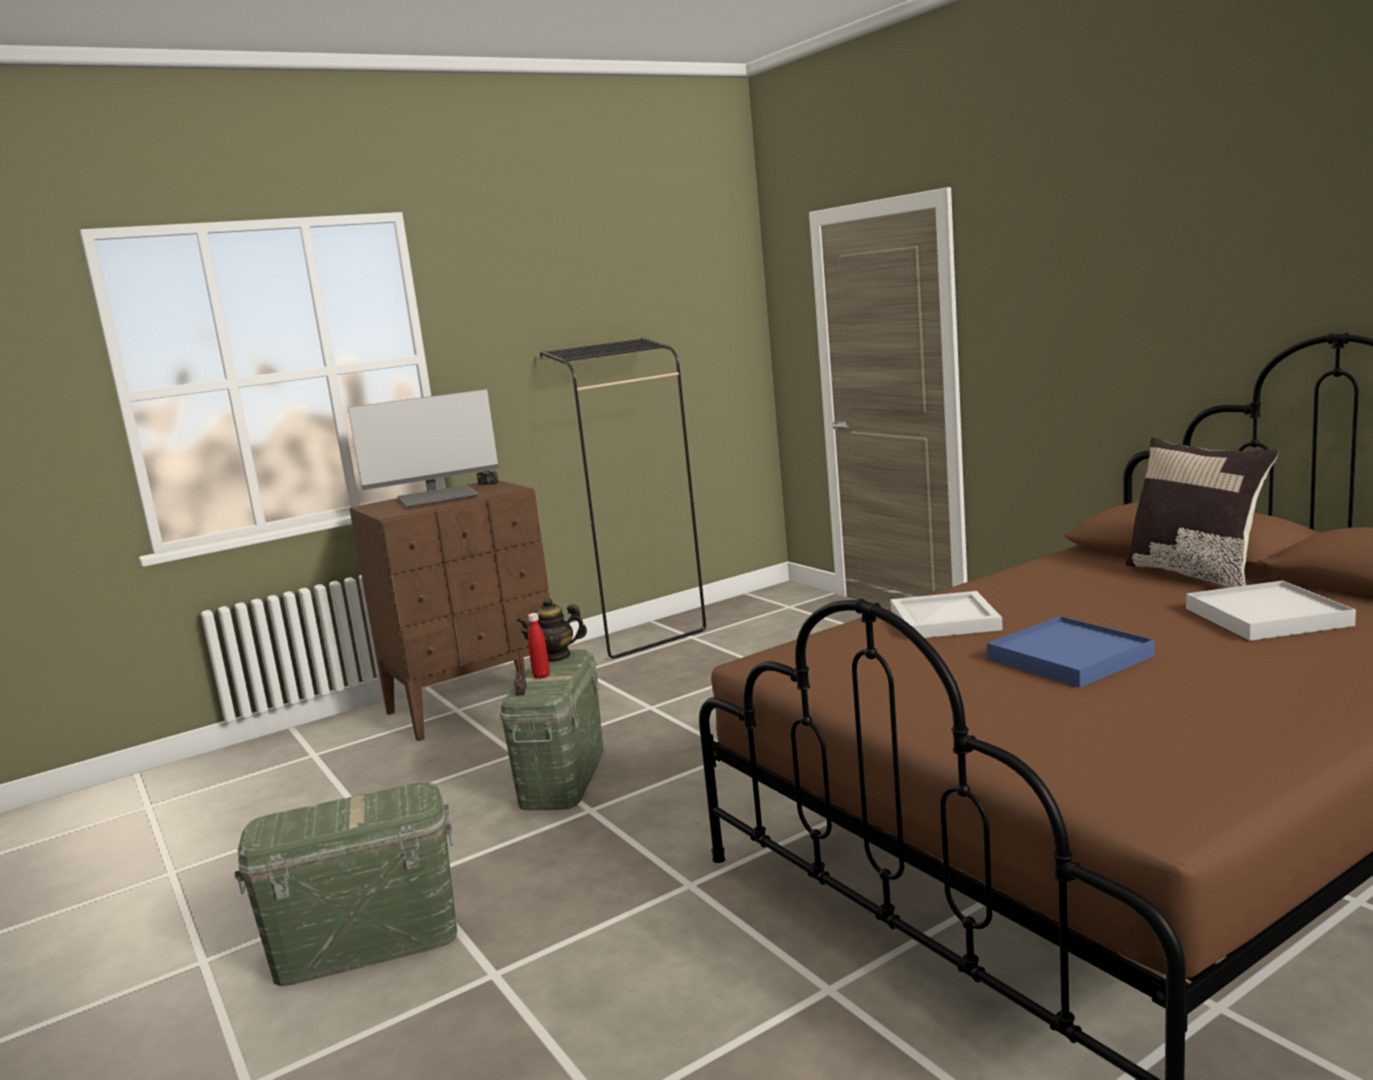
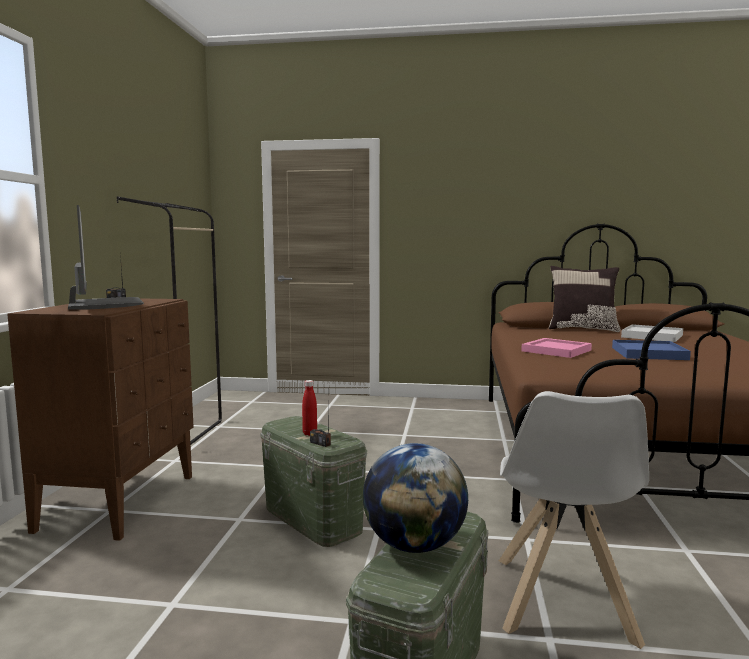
camera: 50 degrees left, 5 degrees down
monitor [348,389,499,507] -> monitor turned 45 degrees counterclockwise [68,205,144,310]
teapot [516,597,587,662] -> none
white tray [890,591,1003,638] -> pink tray [521,338,592,358]
none -> globe [363,443,468,553]
none -> chair [499,391,649,649]

